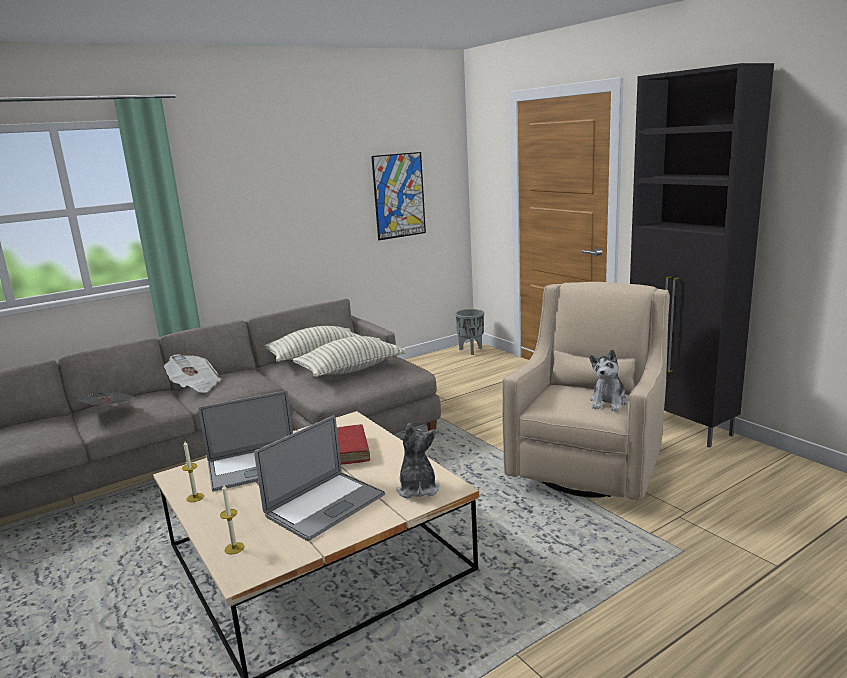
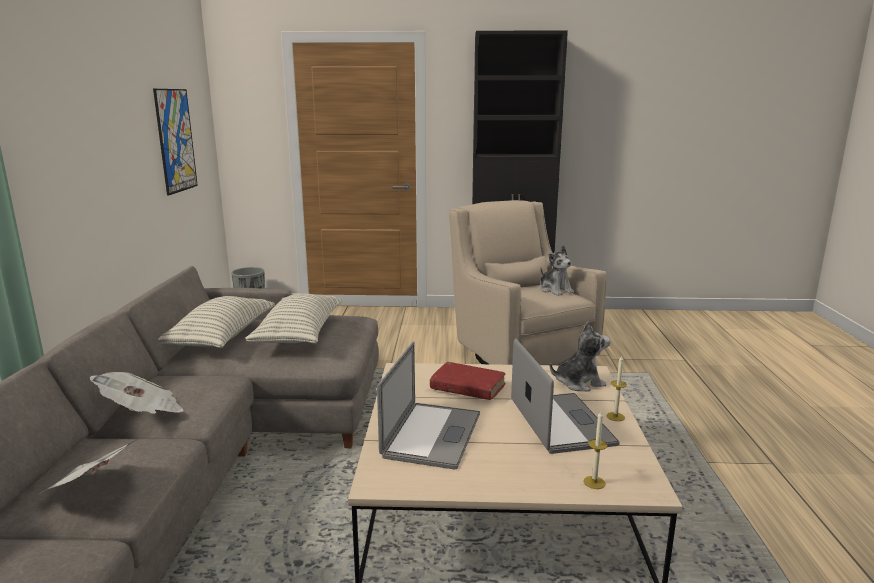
camera: 55 degrees left, 0 degrees up
candle [182,441,204,502] -> candle moved to [607,355,627,421]
plush toy [396,423,440,499] -> plush toy turned 135 degrees clockwise [550,321,610,391]

